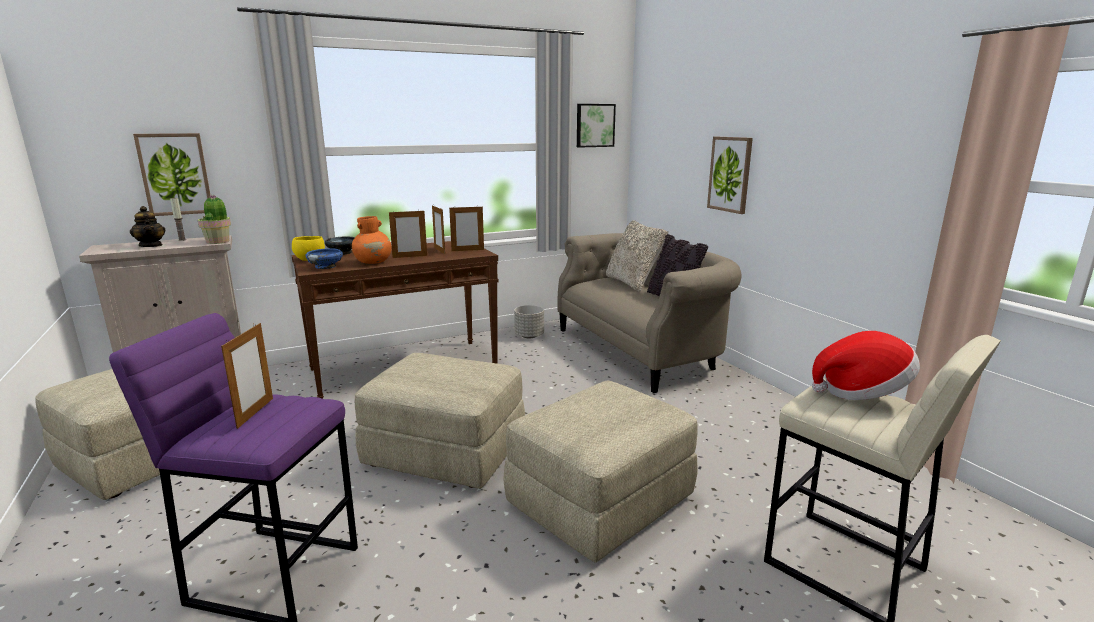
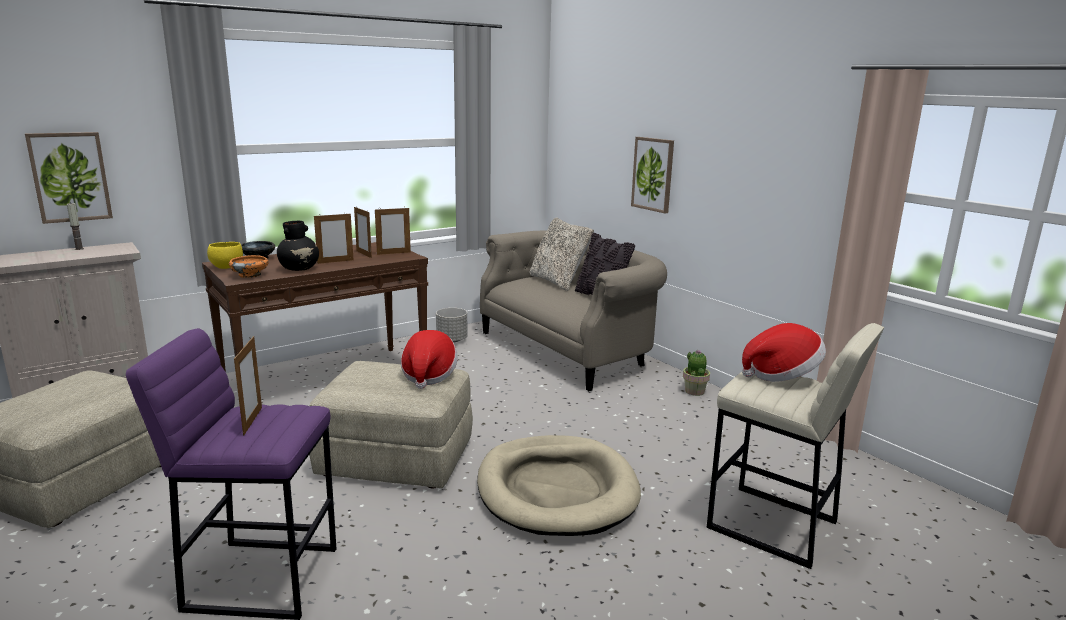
camera: 10 degrees left, 0 degrees up
teapot [130,206,166,247] -> none
potted plant [198,195,231,244] -> potted plant moved to [683,350,710,396]
blue bowl [305,248,343,269] -> orange bowl [229,255,269,278]
orange vase [352,216,392,264] -> black vase [277,221,319,271]
beige ottoman [503,380,698,563] -> beige dog bed [477,435,641,536]
picture [577,104,616,148] -> none
none -> hat [401,330,458,389]

